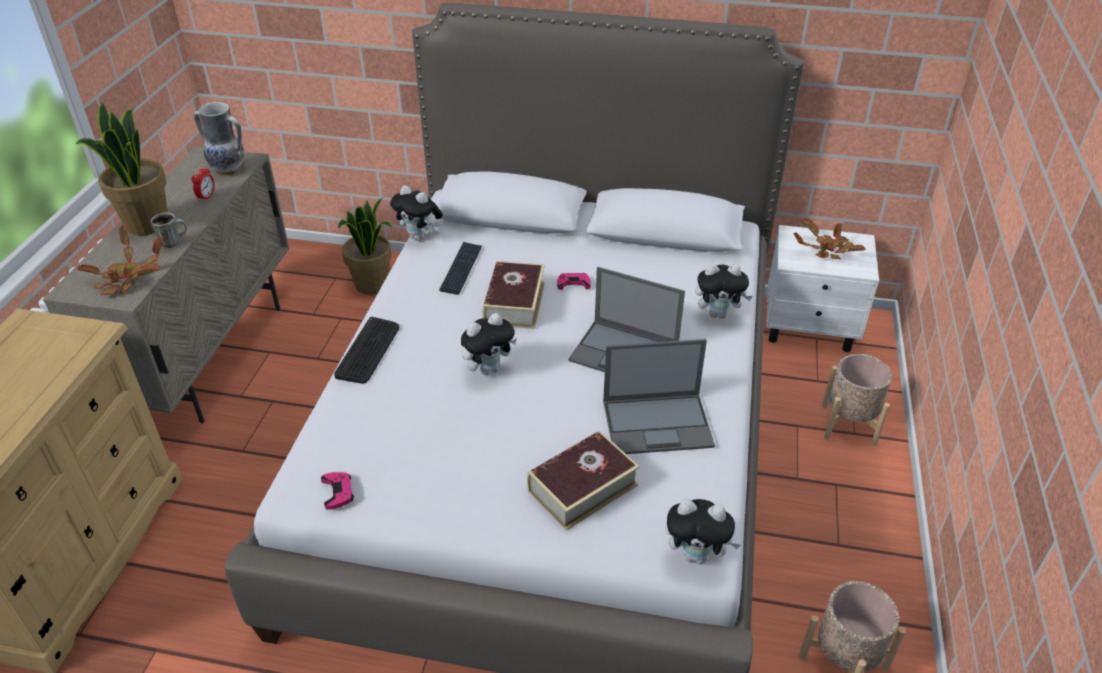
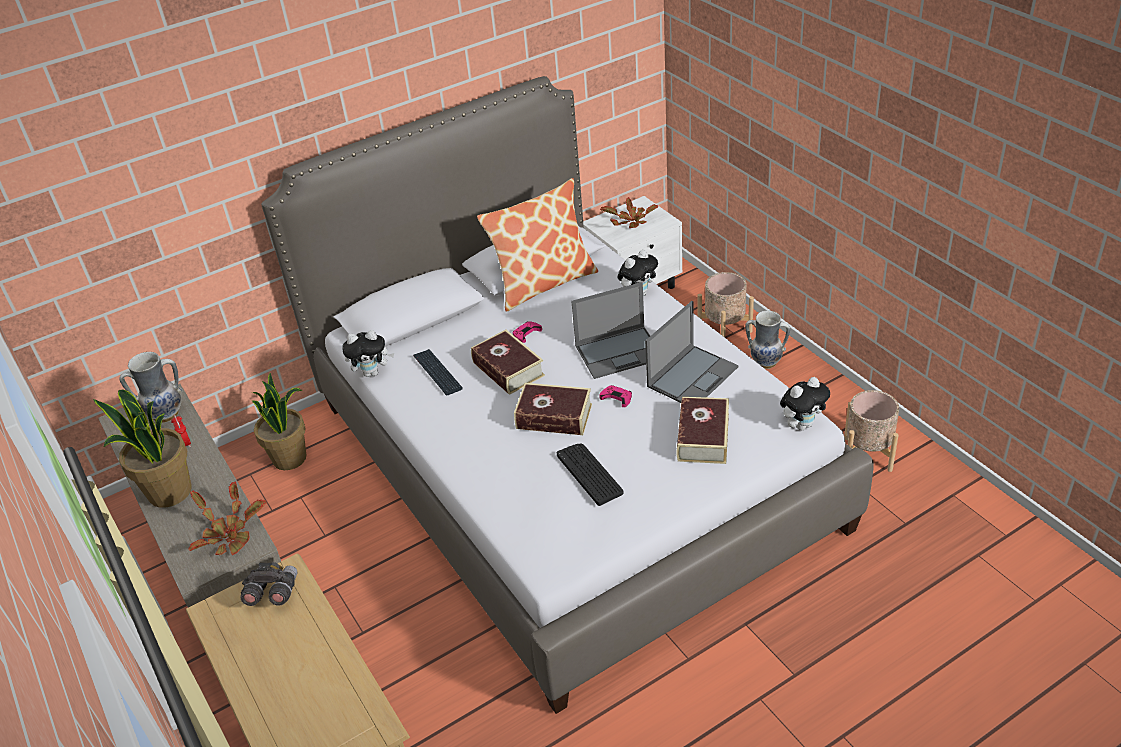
camera: 40 degrees left, 0 degrees up
mug [151,212,187,248] -> none
pink game controller [321,472,354,510] -> pink game controller moved to [599,385,632,407]
keyboard [334,317,399,384] -> keyboard moved to [557,443,624,506]
plush toy [461,313,517,375] -> book [514,383,592,435]
none -> grey binoculars [240,562,298,606]
none -> pillow [477,178,598,312]
none -> vase [745,311,790,369]

